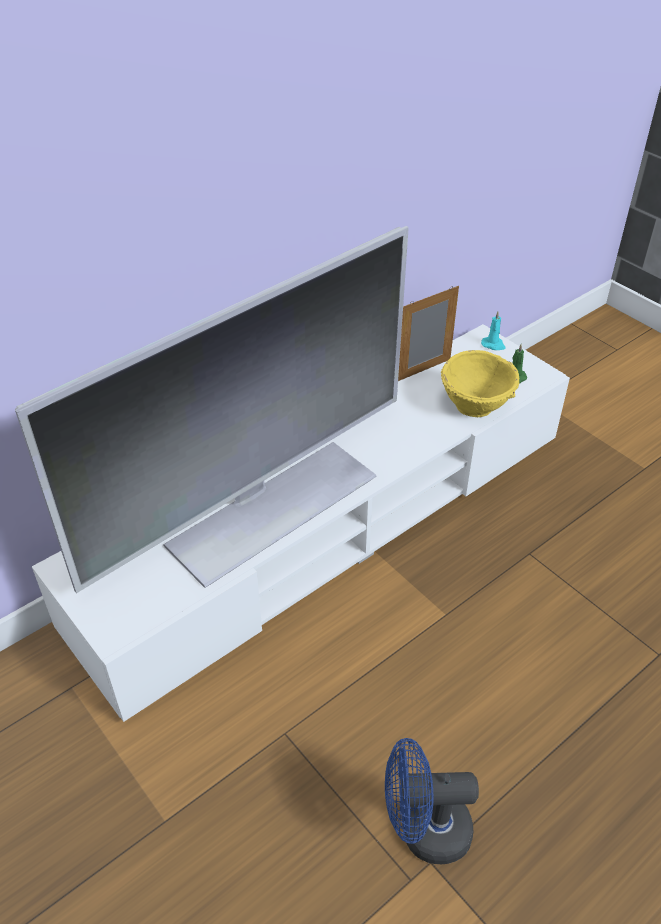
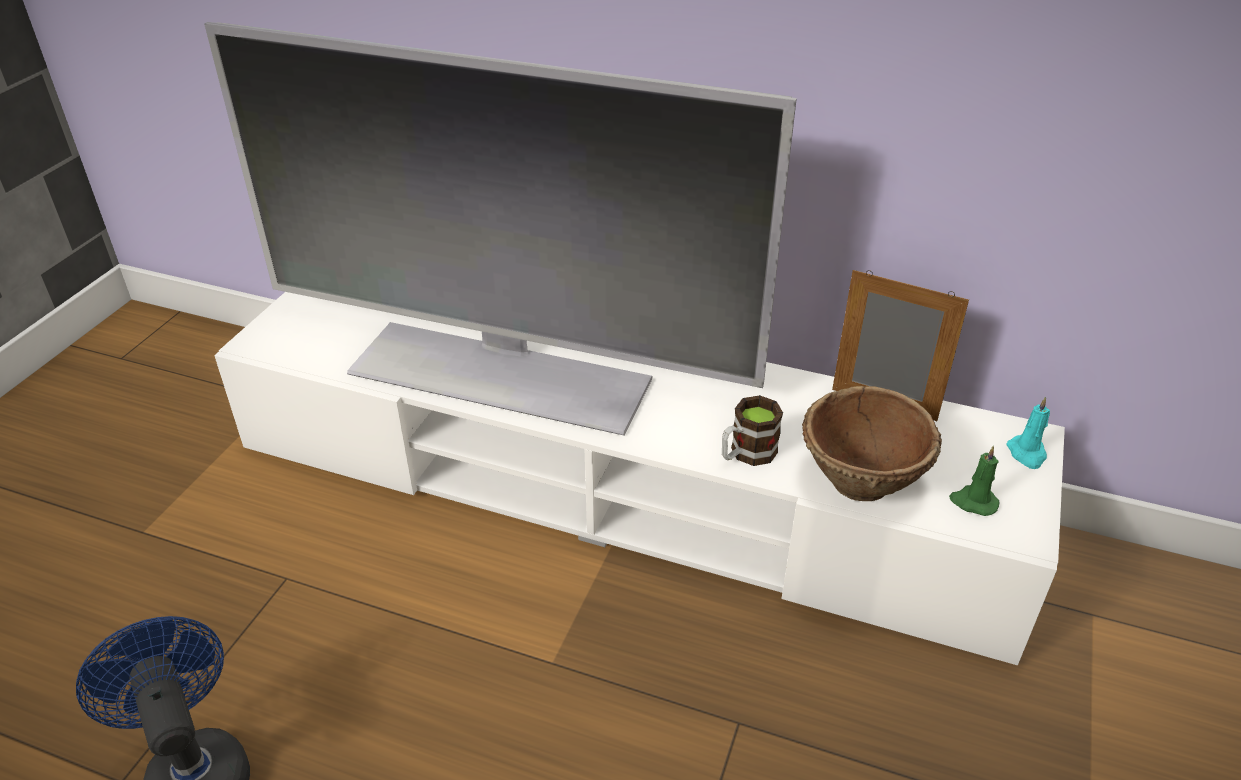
camera: 60 degrees right, 5 degrees down
yellow bowl [441,350,519,417] -> brown bowl [802,386,942,501]
none -> mug [722,395,783,466]

